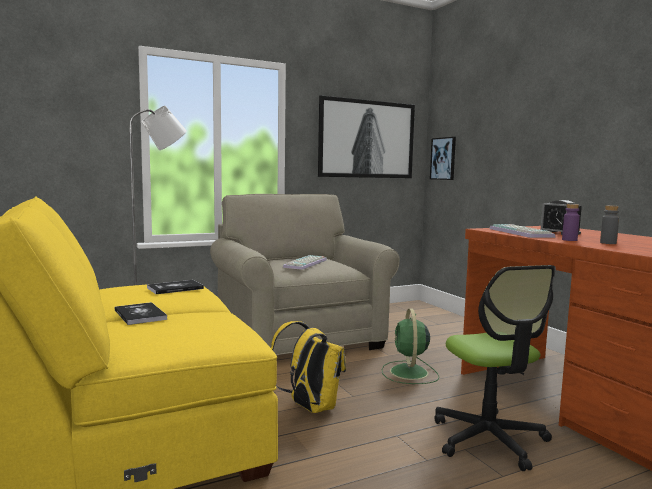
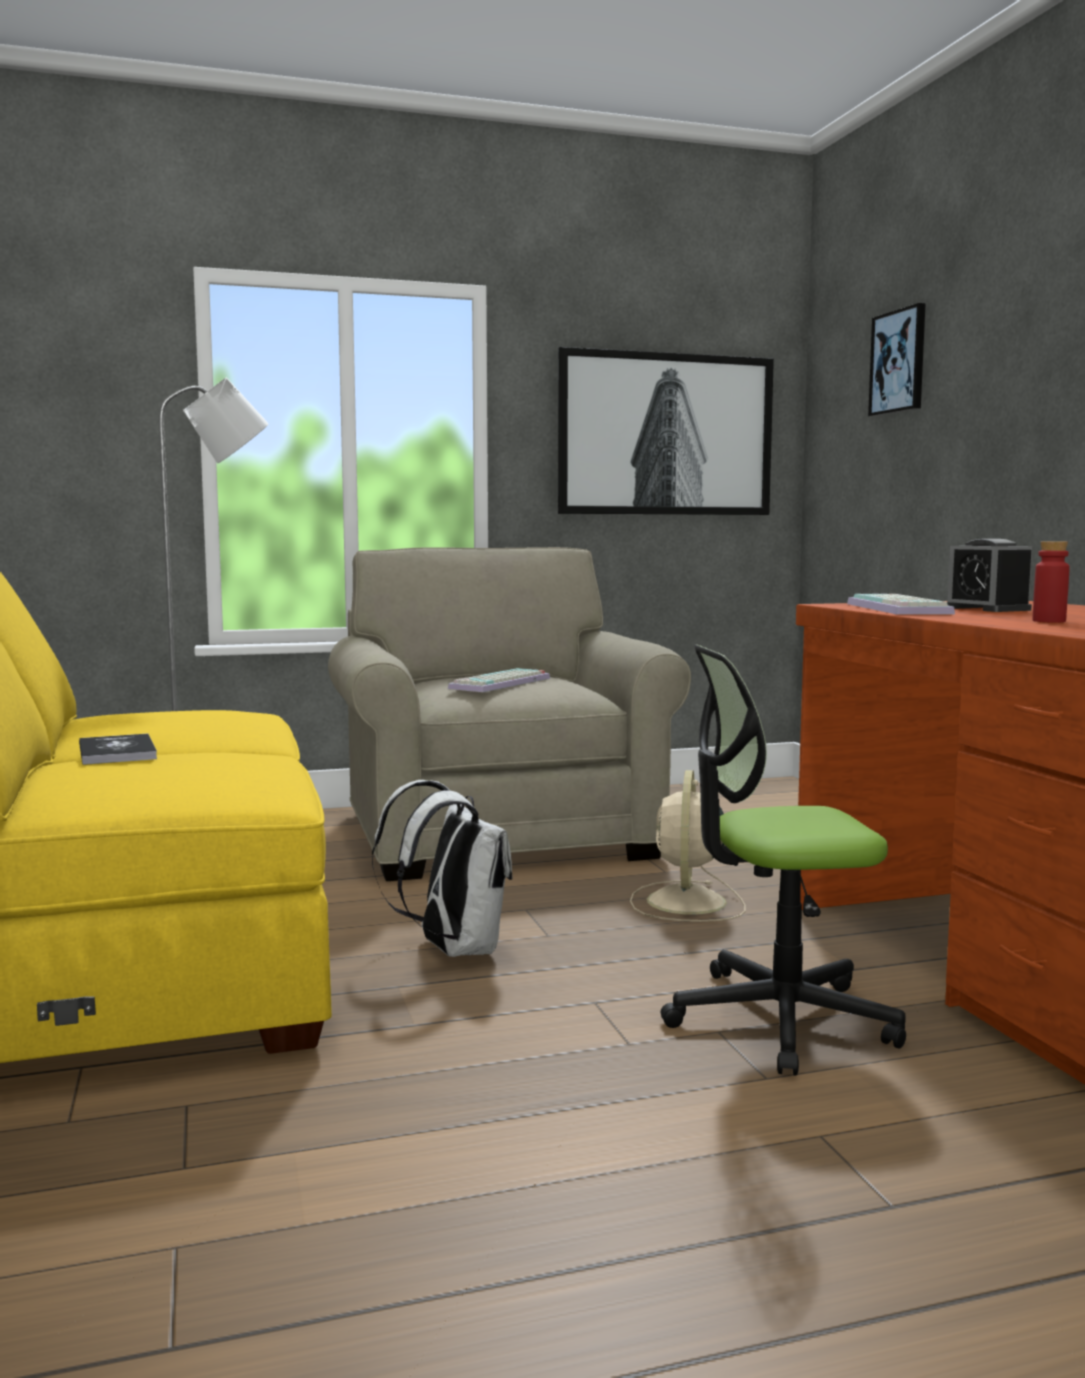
camera: 10 degrees right, 0 degrees up
book [147,280,204,294] -> none
yellow backpack [271,321,346,413] -> white backpack [372,780,513,957]
green fan [382,308,439,384] -> beige fan [630,770,745,922]
picture [430,137,456,180] -> picture moved to [868,303,926,416]
office chair [434,265,556,471] -> office chair turned 90 degrees clockwise [660,645,906,1076]
purple bottle [562,204,580,241] -> none
grey bottle [600,205,619,244] -> red bottle [1032,541,1070,623]

